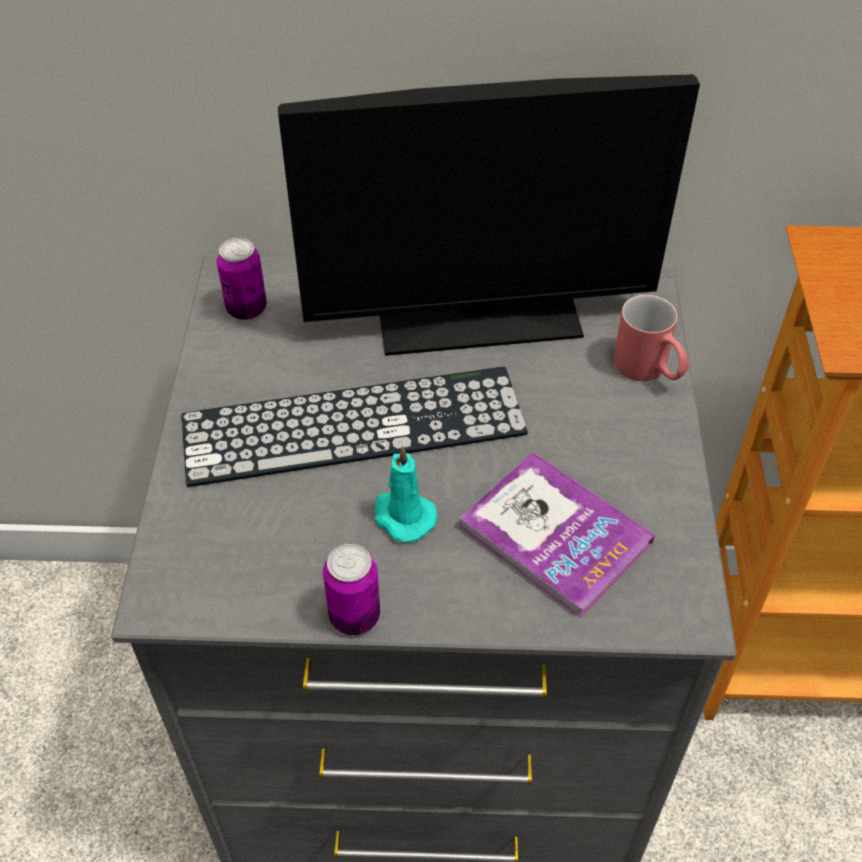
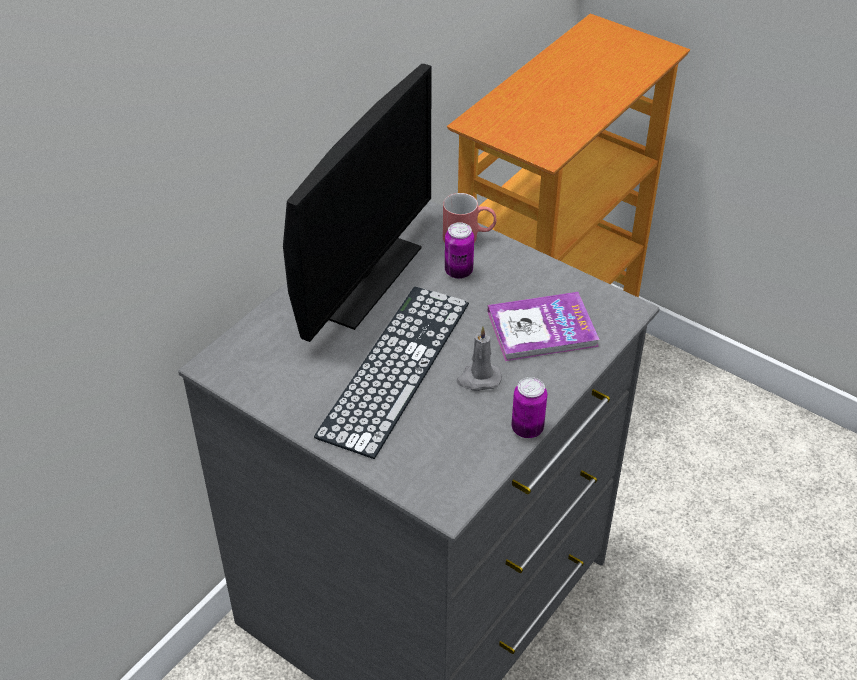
camera: 55 degrees left, 5 degrees down
can [217,238,267,320] -> can moved to [445,222,474,279]
turquoise candle [375,445,437,542] -> grey candle [456,326,502,391]

